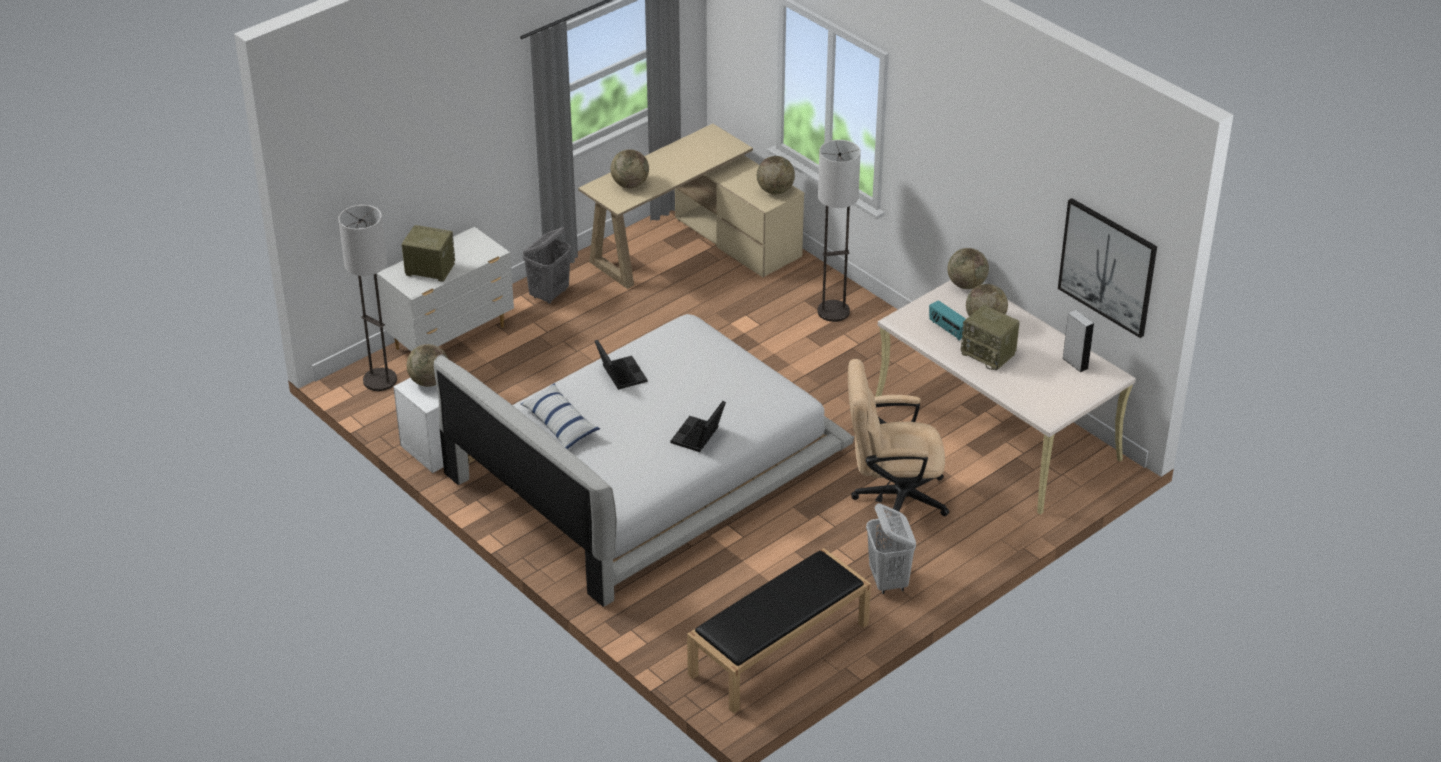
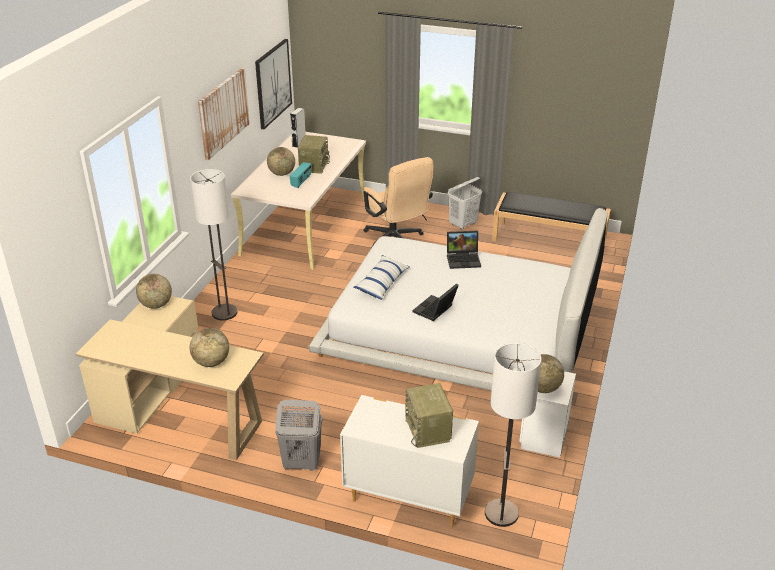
camera: 120 degrees left, 5 degrees down
pillow [521,383,600,449] -> pillow moved to [353,255,409,300]
globe [947,248,989,289] -> none
none -> picture [198,68,250,160]

